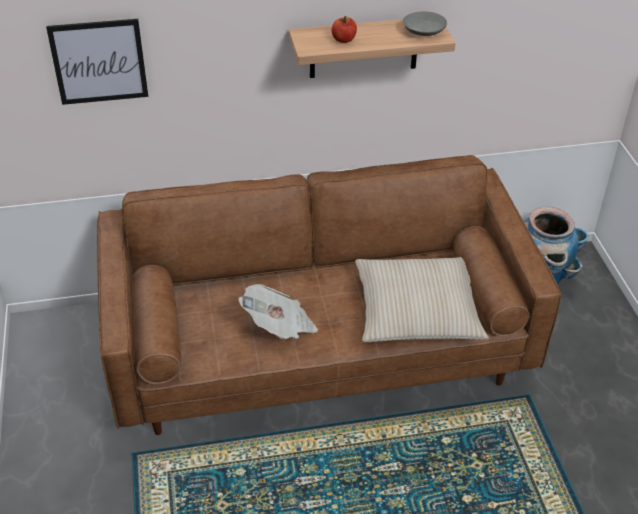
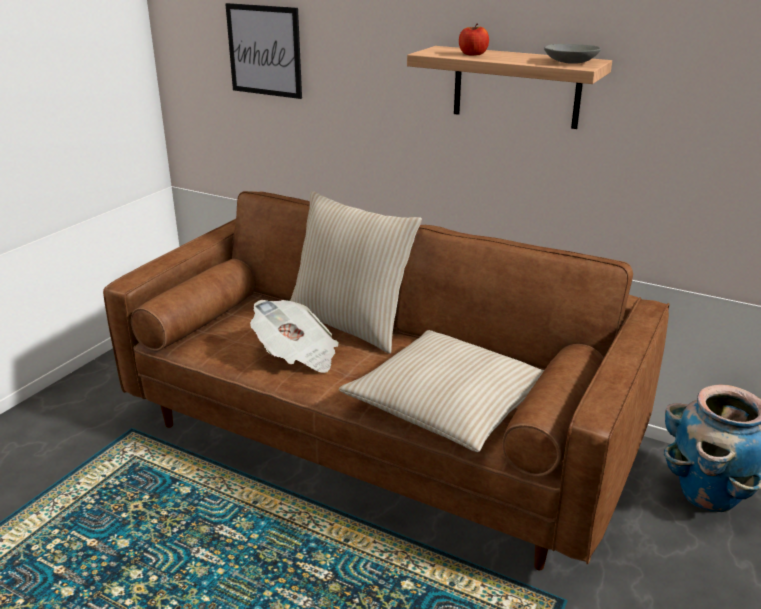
camera: 40 degrees right, 15 degrees down
none -> beige pillow [290,191,422,354]

